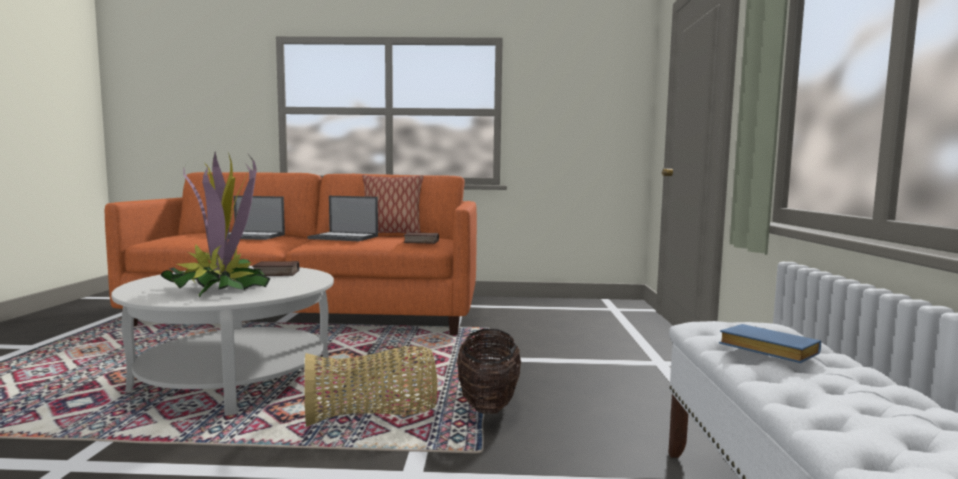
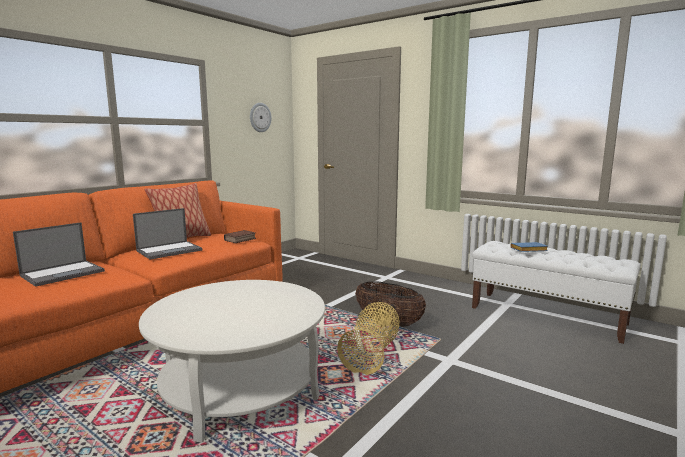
camera: 55 degrees left, 5 degrees up
potted plant [161,152,270,298] -> none
book [252,261,299,276] -> none
none -> wall clock [250,103,272,132]

